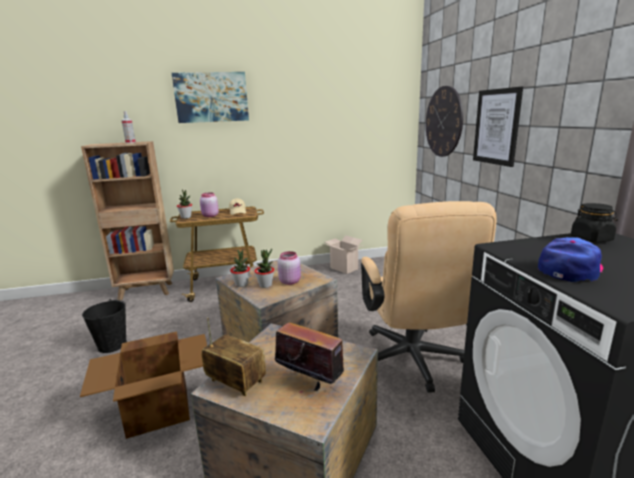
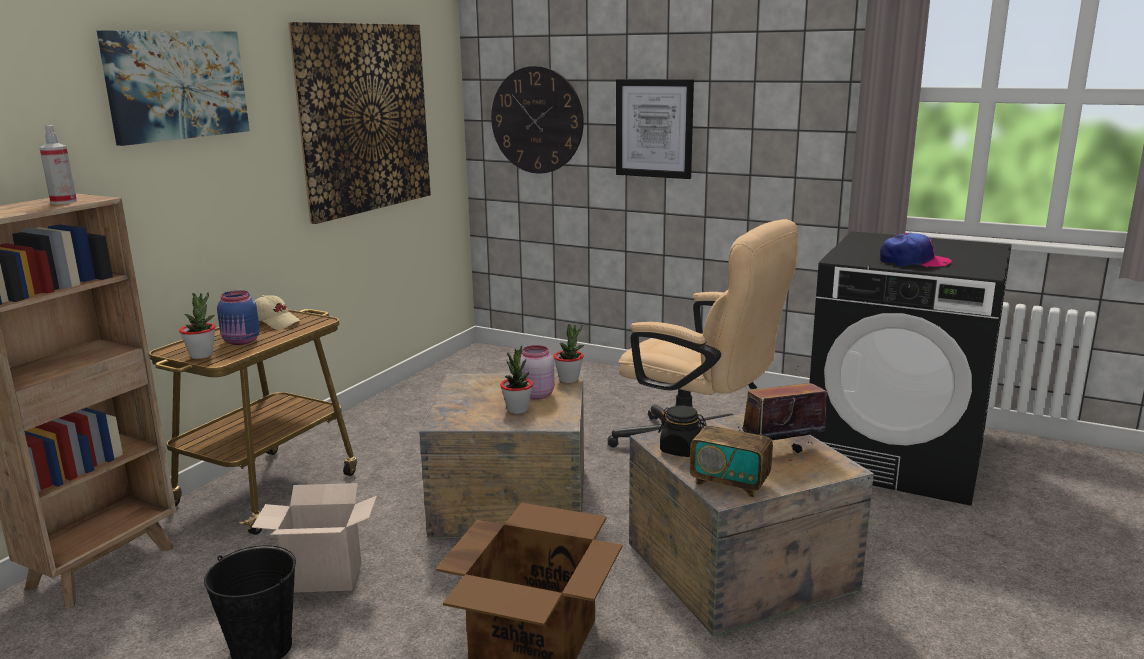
camera: 50 degrees left, 0 degrees up
pink jar [200,192,219,217] -> blue jar [217,290,260,345]
radio [201,317,266,396] -> radio turned 135 degrees counterclockwise [690,399,773,498]
potted plant [230,250,250,287] -> potted plant moved to [553,324,584,383]
cardboard box [324,235,363,274] -> cardboard box moved to [252,483,377,593]
cap [538,237,603,282] -> cap turned 105 degrees clockwise [880,233,952,268]
black jar [571,203,618,242] -> black jar moved to [658,405,707,457]
none -> picture [288,22,431,224]

